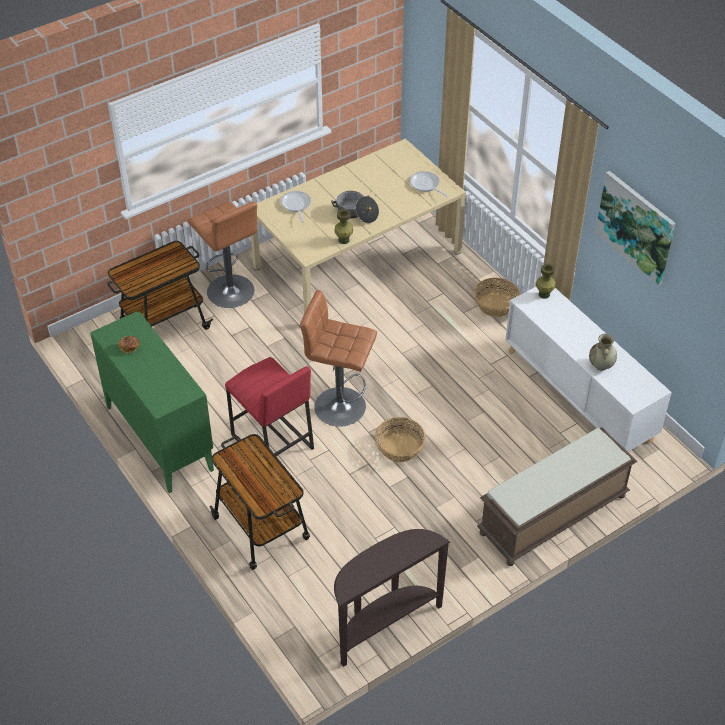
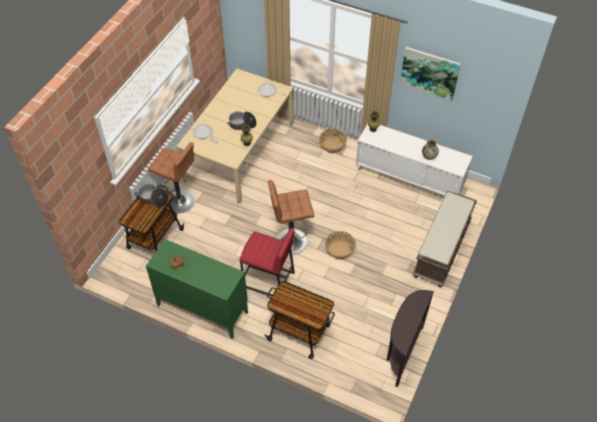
camera: 30 degrees left, 5 degrees up
none -> cooking pot [134,184,168,207]

